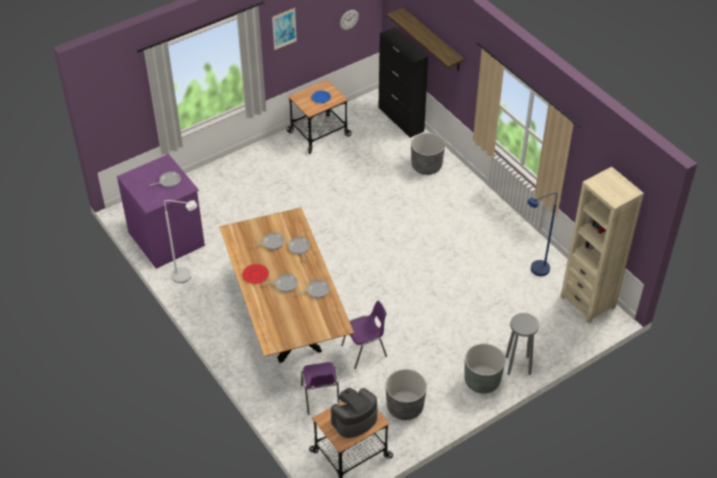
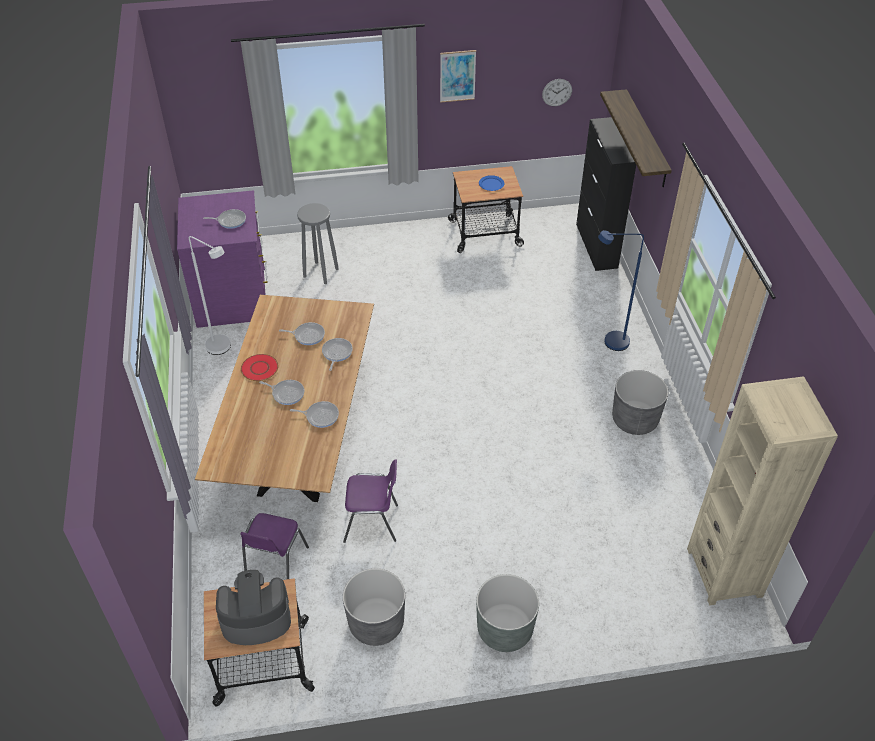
camera: 25 degrees right, 0 degrees up
grey planter [411,133,445,175] -> grey planter moved to [612,370,668,435]
grey stool [505,313,539,375] -> grey stool moved to [297,203,339,284]
blue floor lamp [527,193,557,276] -> blue floor lamp moved to [598,230,644,351]

